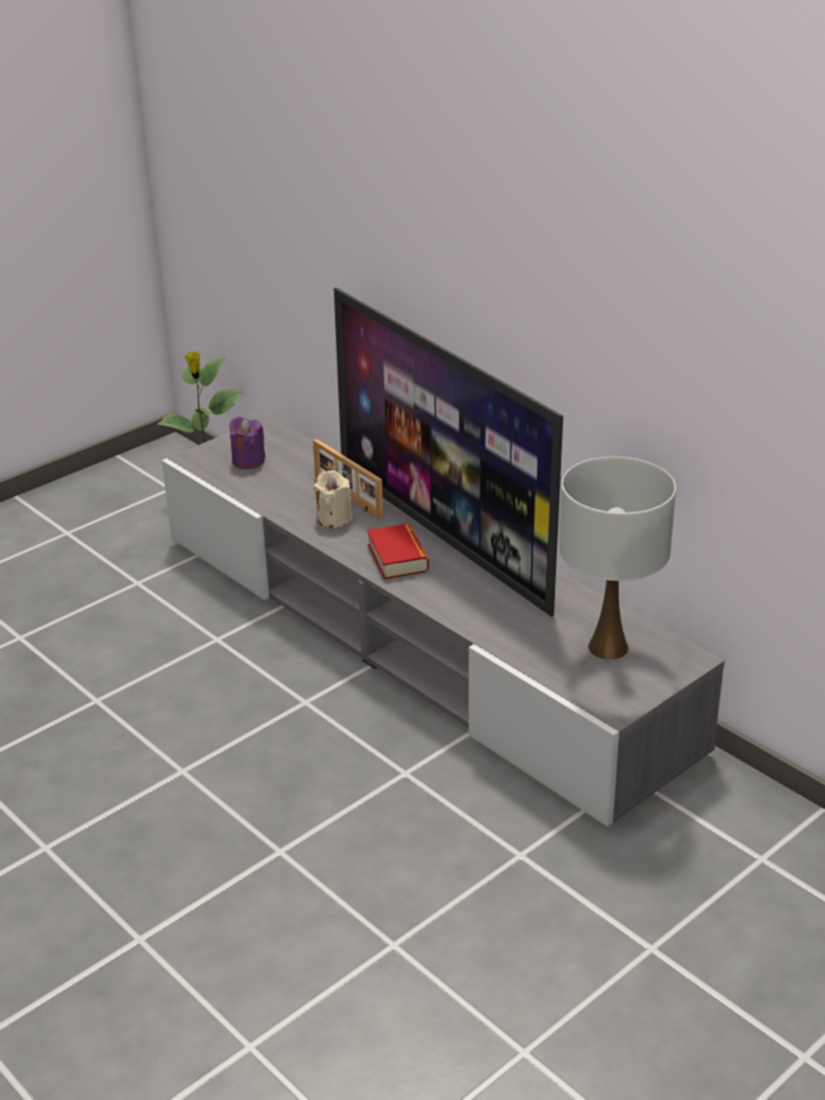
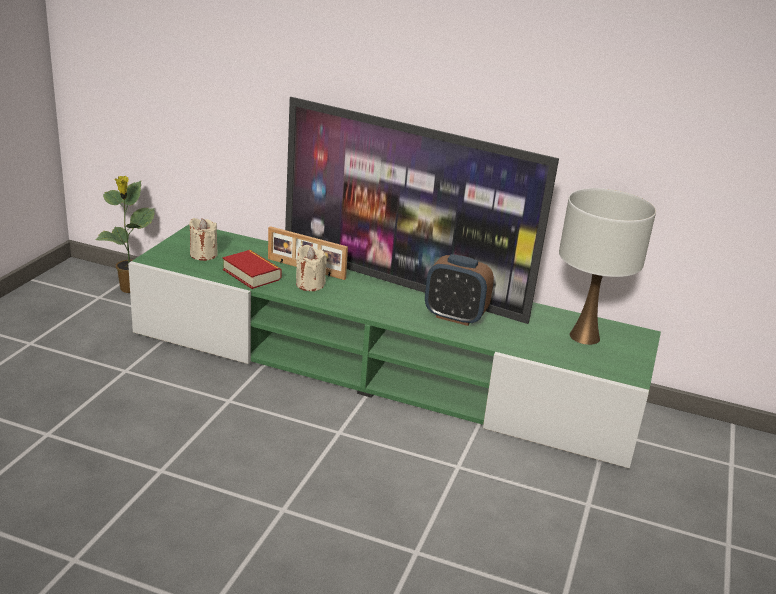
camera: 30 degrees left, 5 degrees down
grey tv stand [162,416,725,827] -> green tv stand [128,224,661,468]
purple candle [229,416,265,469] -> beige candle [189,218,218,261]
book [367,523,429,579] -> book moved to [223,250,282,289]
none -> alarm clock [425,254,494,326]

